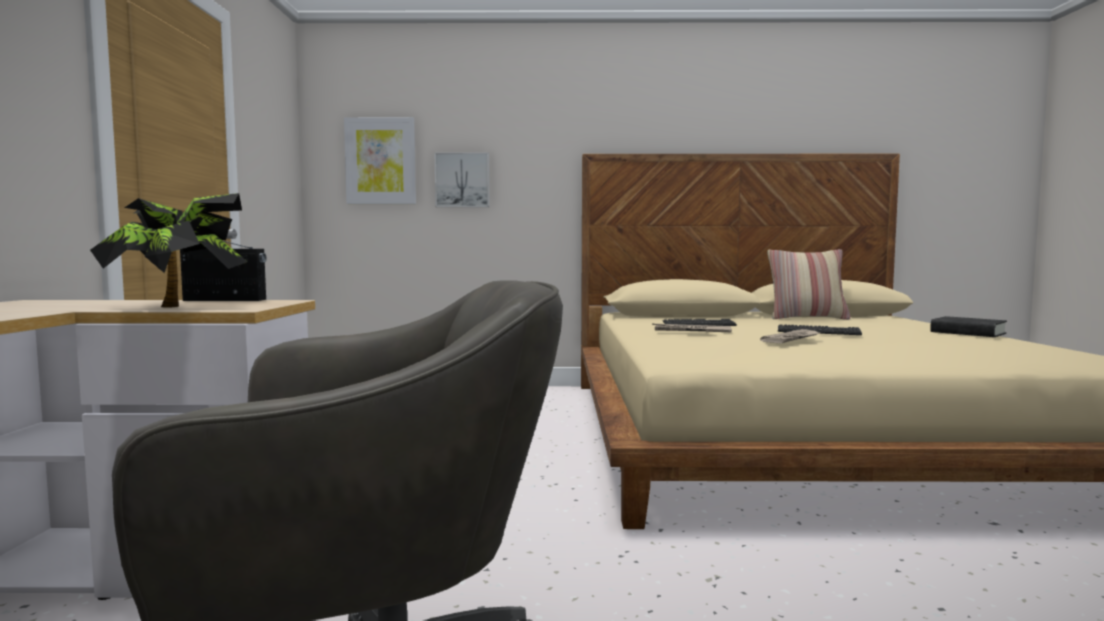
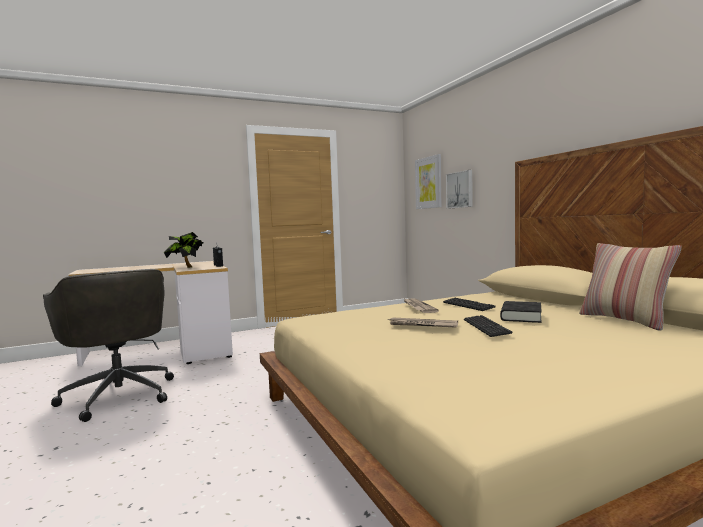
camera: 65 degrees right, 0 degrees up
black book [930,316,1007,337] -> black book moved to [500,301,542,323]

